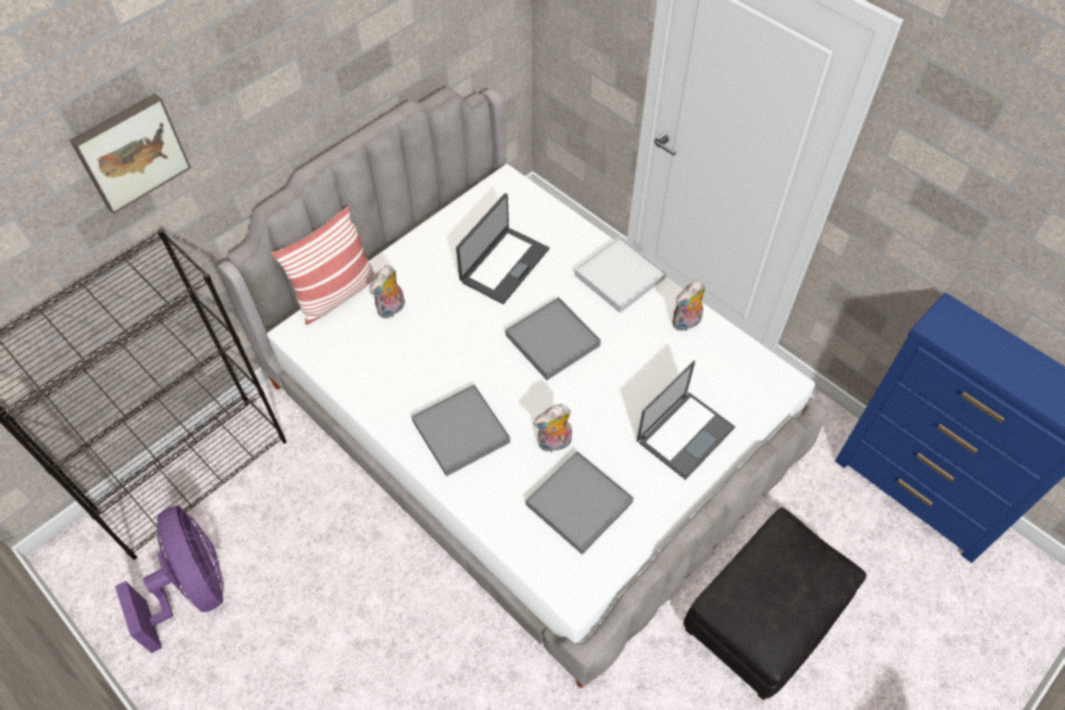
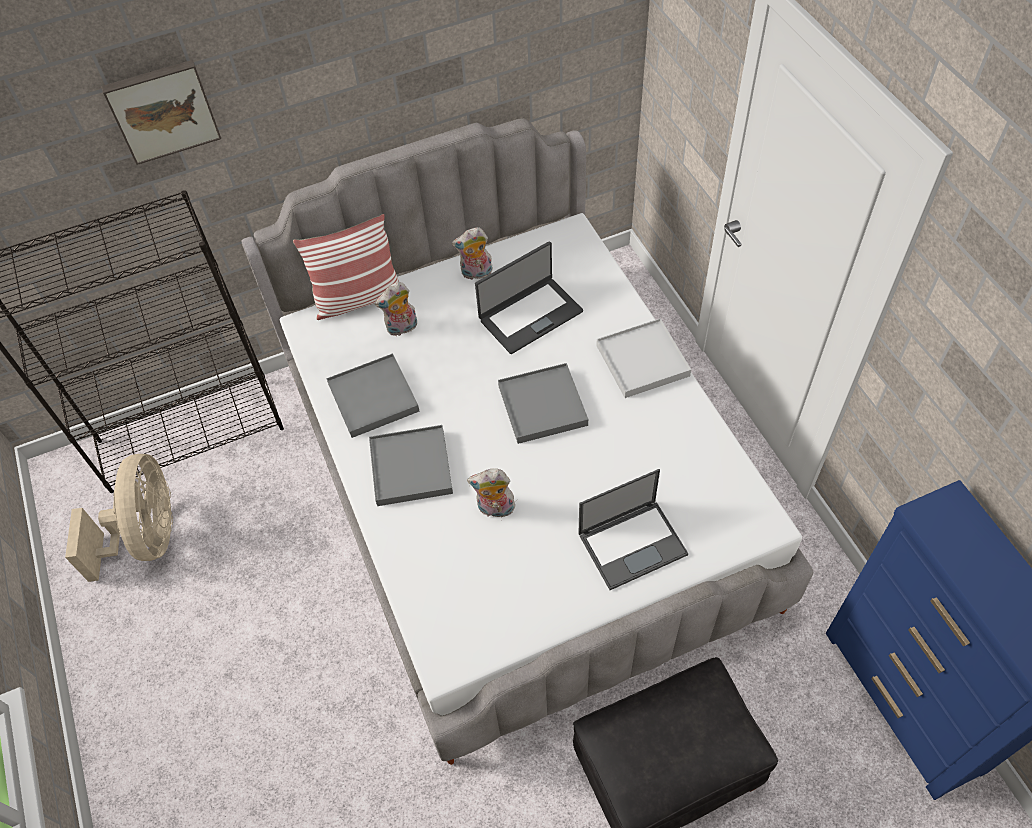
camera: 25 degrees right, 0 degrees up
purple fan [115,506,223,653] -> beige fan [65,454,173,582]
grey tray [526,451,634,554] -> grey tray moved to [326,353,419,438]
plush toy [672,280,705,331] -> plush toy moved to [452,227,493,280]

